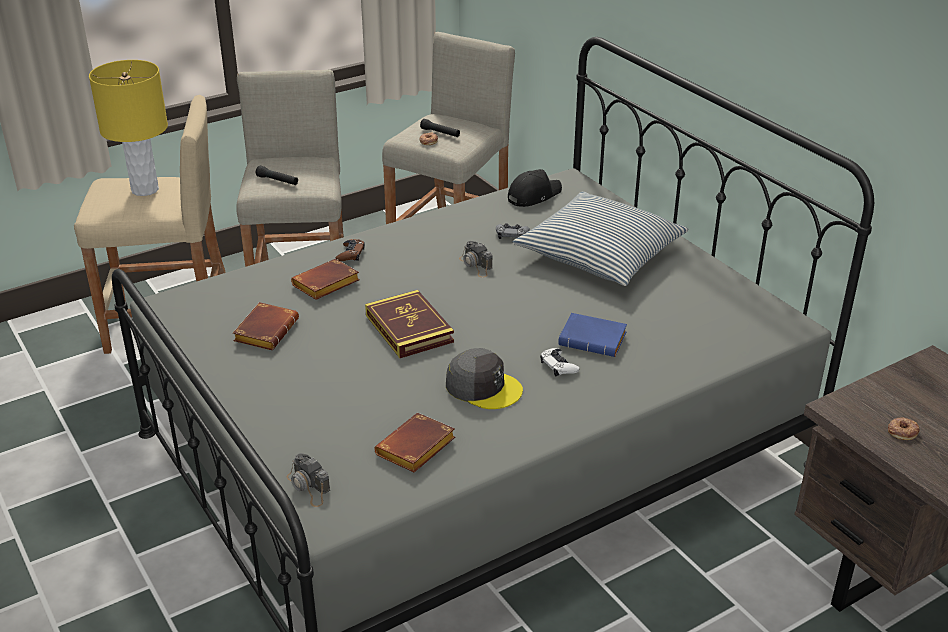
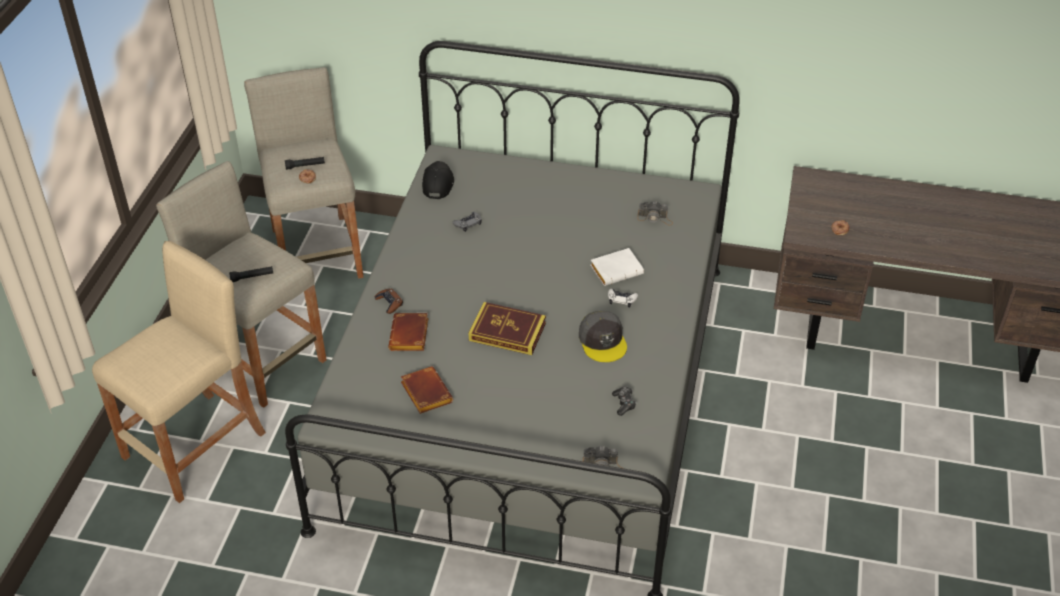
camera: 45 degrees left, 10 degrees up
yellow table lamp [89,60,168,196] -> none
brown book [374,413,455,472] -> game controller [612,386,636,416]
grey cap [446,348,523,409] -> grey cap turned 90 degrees clockwise [579,311,627,362]
camera [459,241,493,278] -> camera moved to [637,201,673,226]
pillow [512,191,688,286] -> none
blue book [558,313,627,357] -> white book [591,248,644,286]

